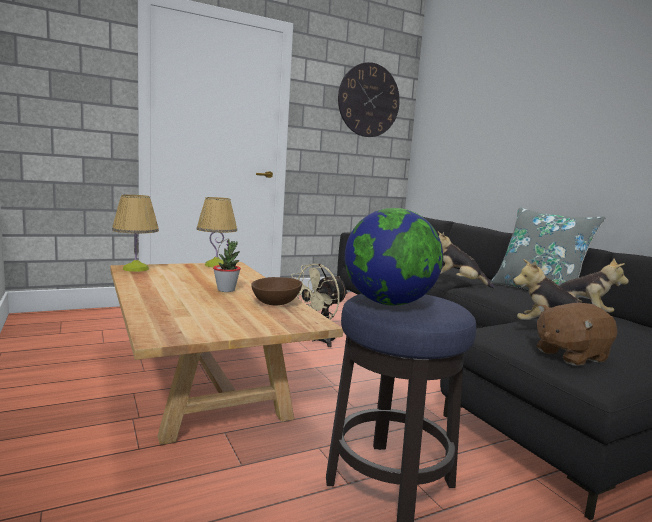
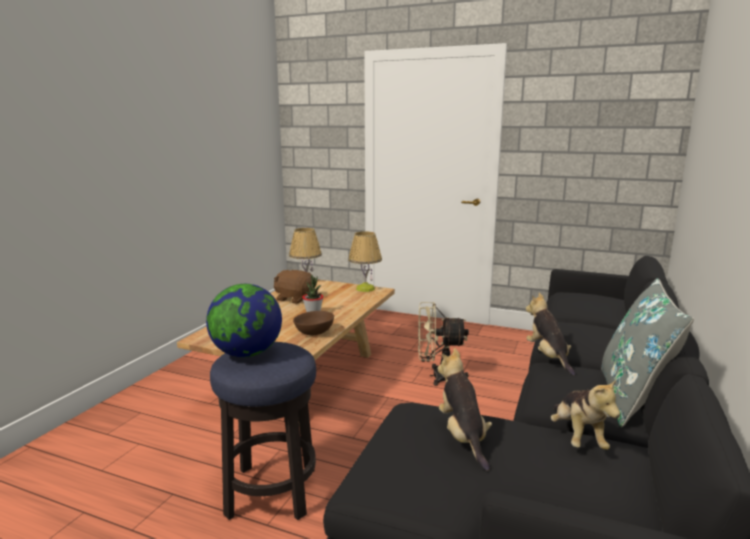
camera: 50 degrees right, 5 degrees up
wall clock [338,62,400,137] -> none
brown plush toy [537,303,617,366] -> brown plush toy moved to [274,270,312,304]

